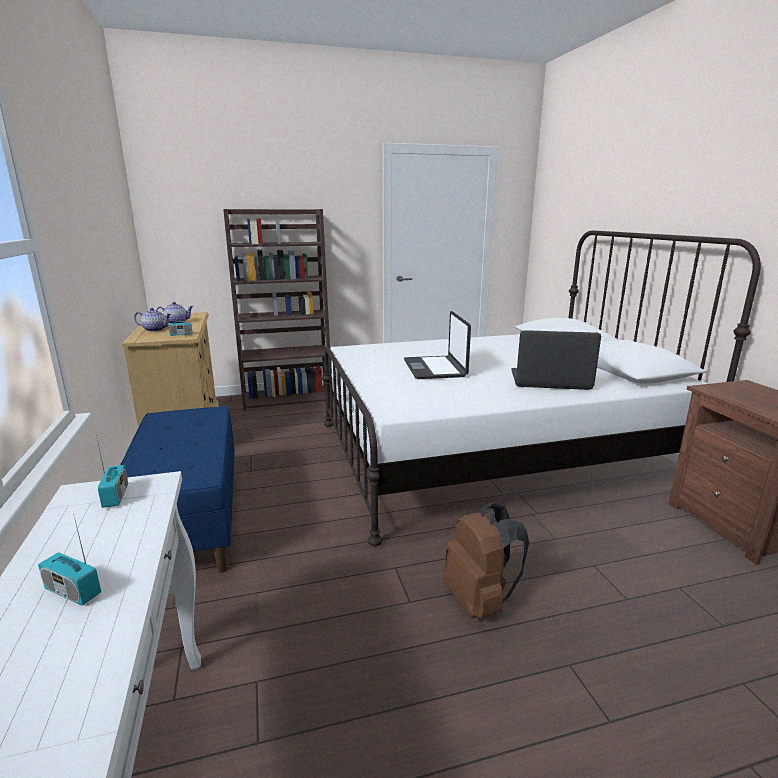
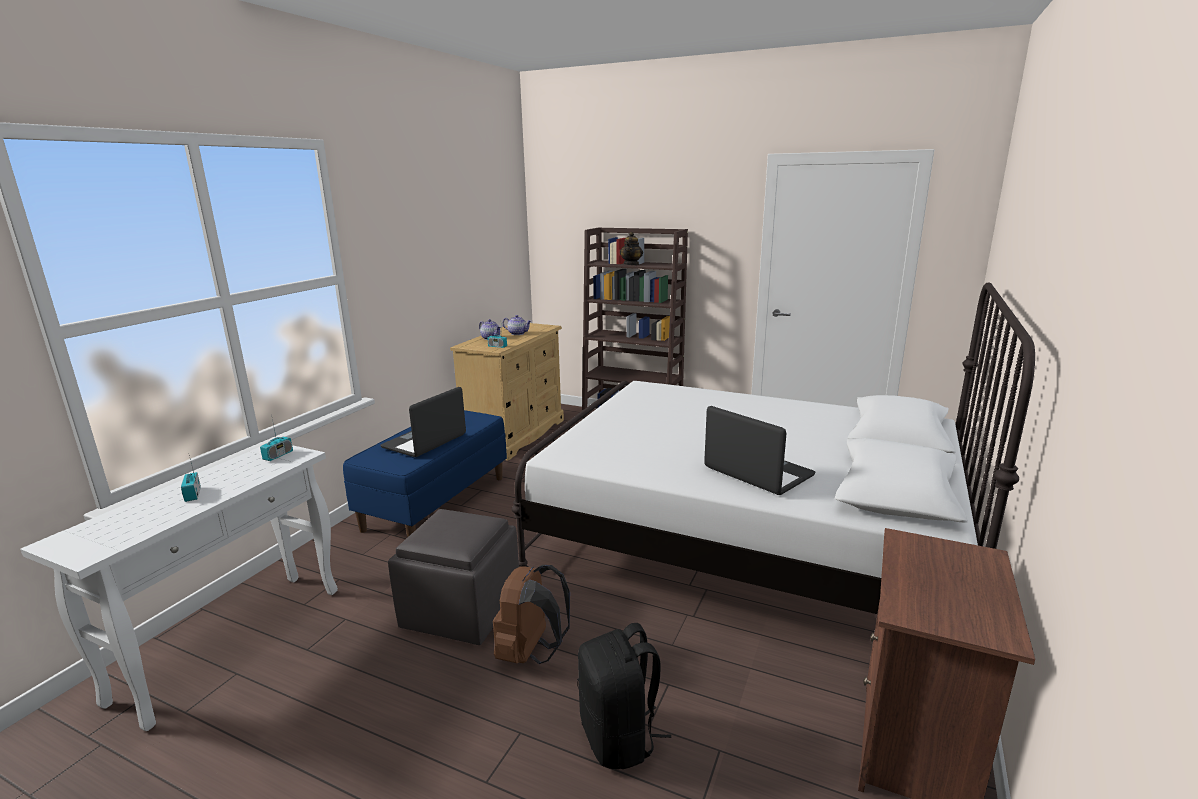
camera: 40 degrees right, 0 degrees up
laptop [404,311,471,379] -> laptop moved to [380,387,466,457]
none -> grey ottoman [388,509,519,645]
none -> black backpack [577,623,671,769]
none -> teapot [620,232,643,265]

